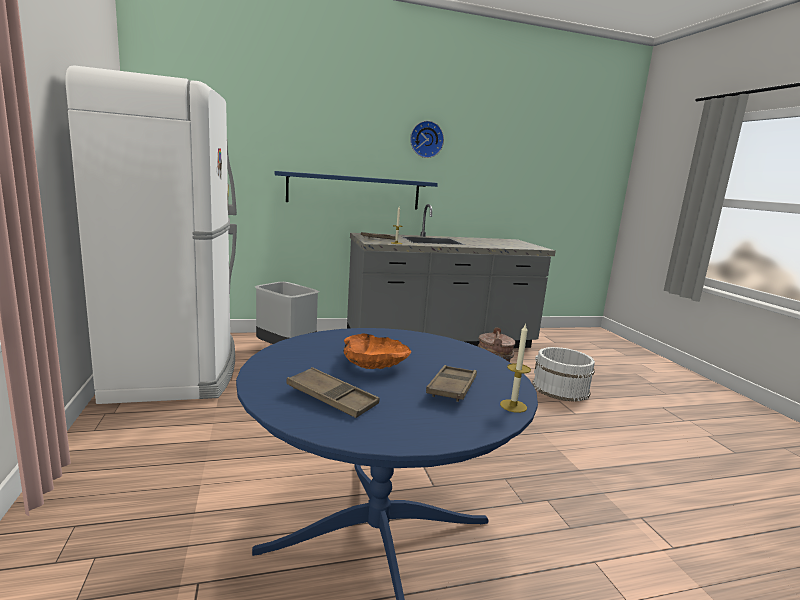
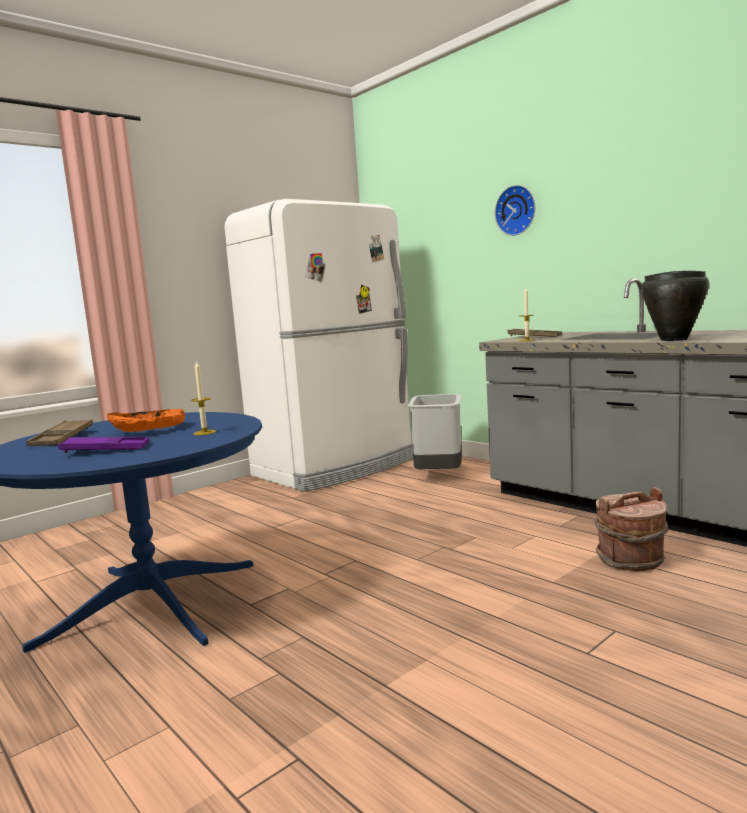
camera: 65 degrees right, 5 degrees down
blue shelf [275,171,438,209] -> none
wall clock [410,121,444,158] -> wall clock moved to [495,185,535,236]
brown tray [426,365,477,402] -> purple tray [58,437,149,453]
candle [500,323,531,413] -> candle moved to [191,361,216,435]
white bucket [532,347,595,402] -> none
none -> black cooking pot [641,271,709,341]

